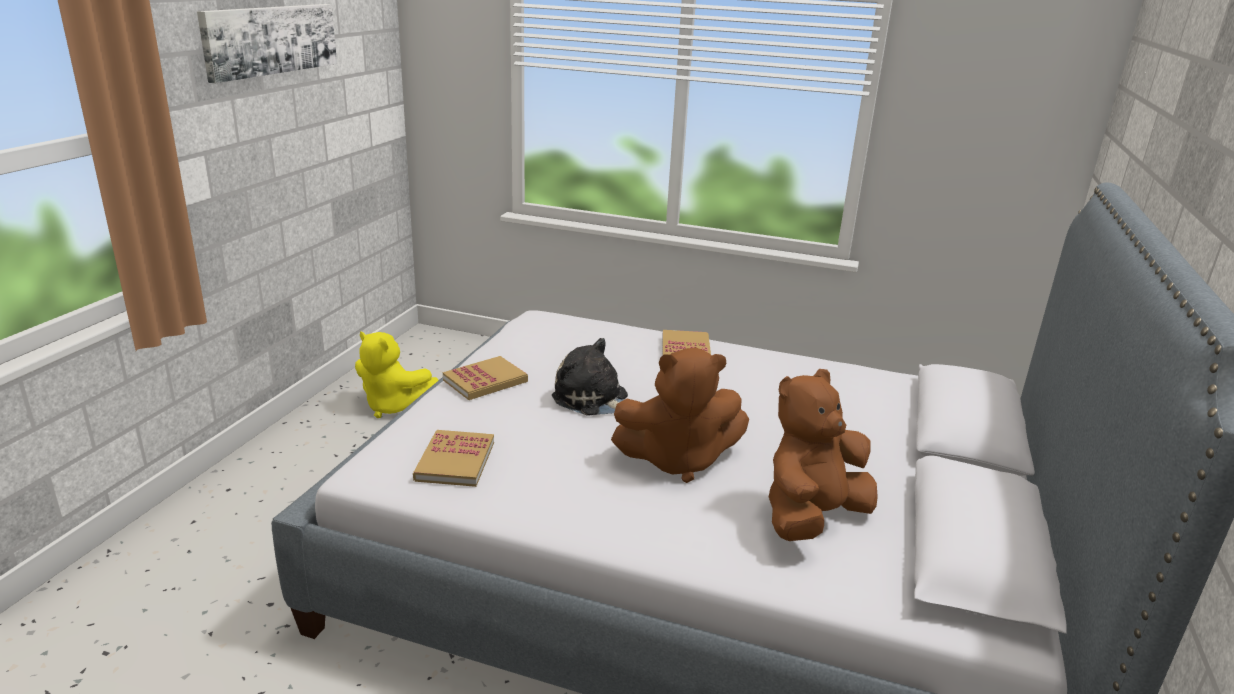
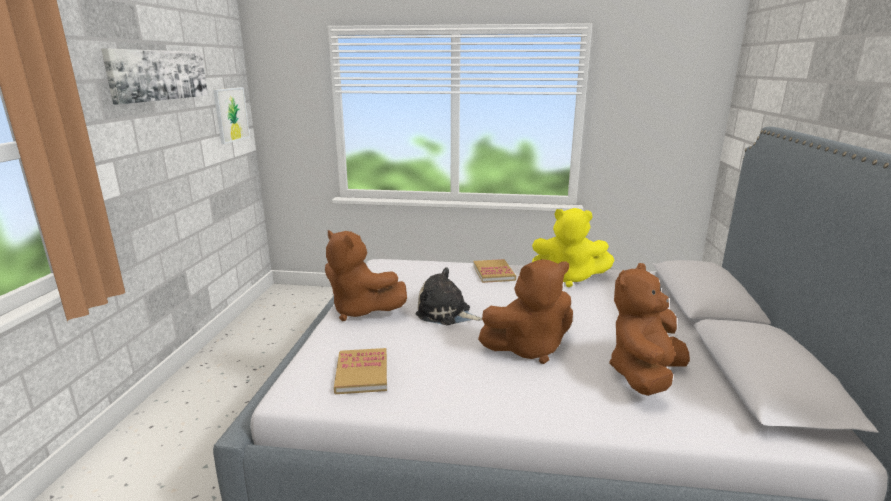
camera: 10 degrees left, 5 degrees down
yellow plush toy [355,331,439,418] -> yellow plush toy moved to [532,208,614,287]
book [443,356,528,400] -> brown plush toy [325,230,407,321]
none -> picture [213,87,250,144]

